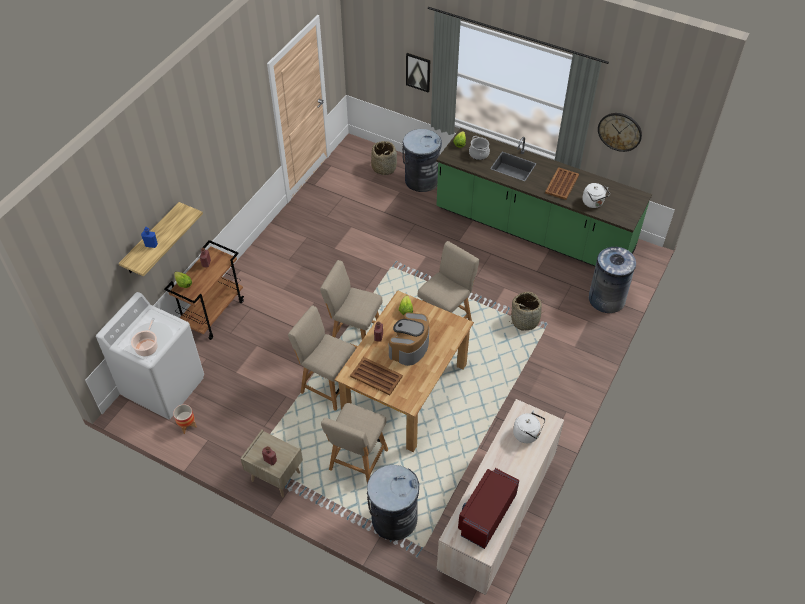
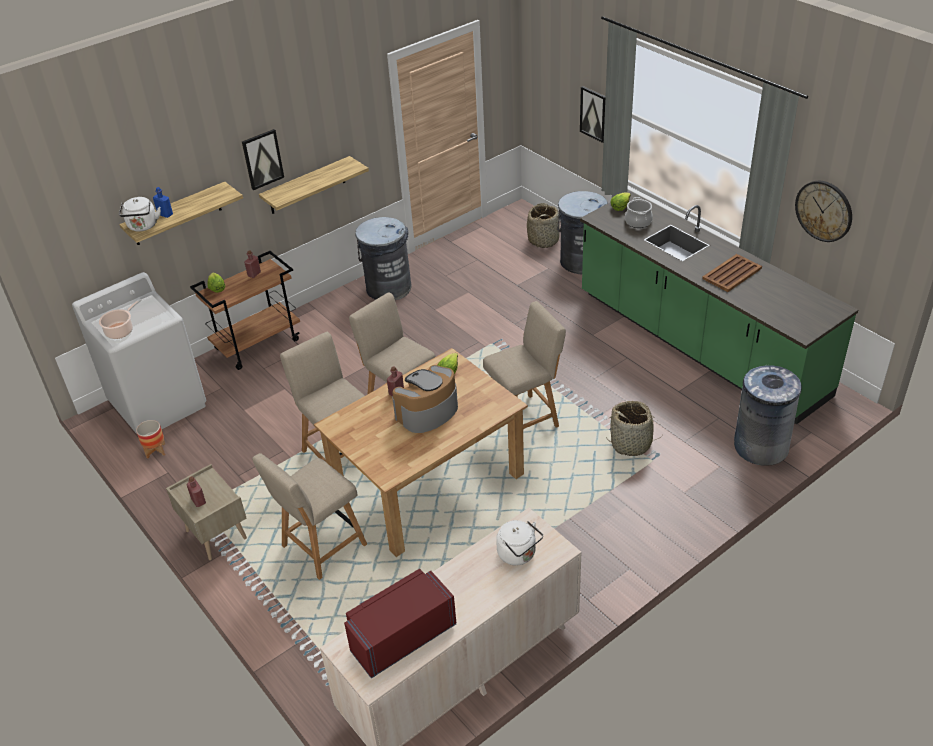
camera: 25 degrees right, 10 degrees down
brown tray [350,357,403,395] -> none
grey trash can [367,465,419,540] -> grey trash can moved to [355,217,411,300]
white kettle [582,183,610,208] -> white kettle moved to [119,197,161,231]
none -> picture [242,129,284,190]
none -> shelf [259,156,369,214]

